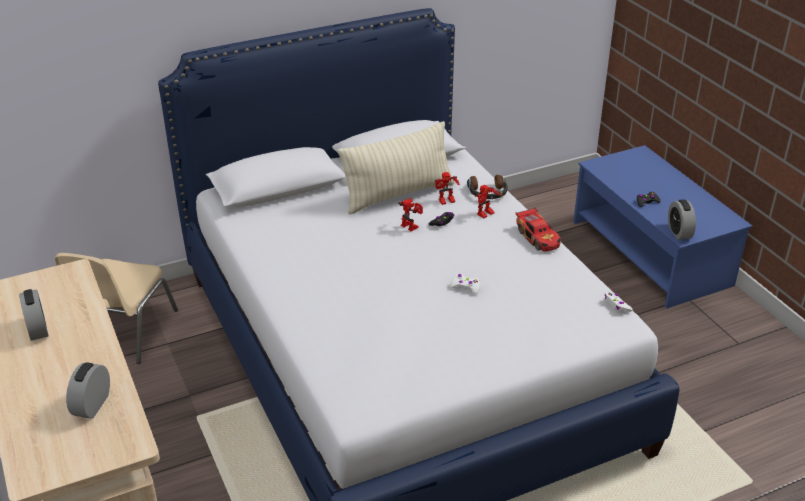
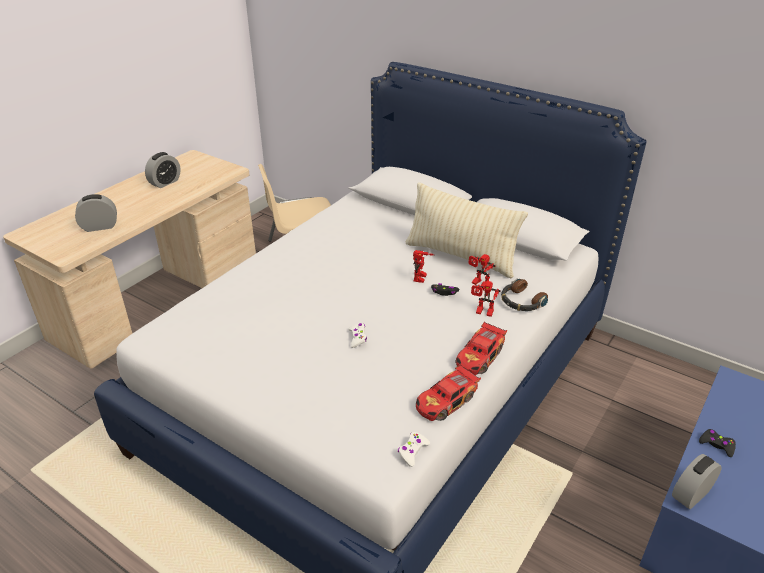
camera: 60 degrees right, 0 degrees up
none -> toy car [416,364,481,421]

